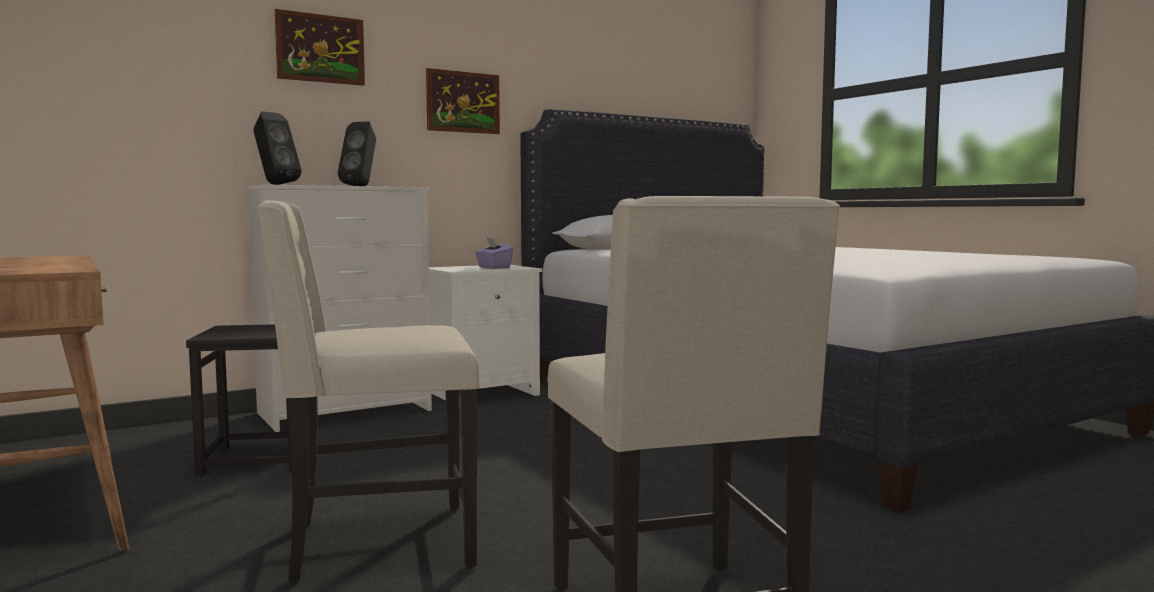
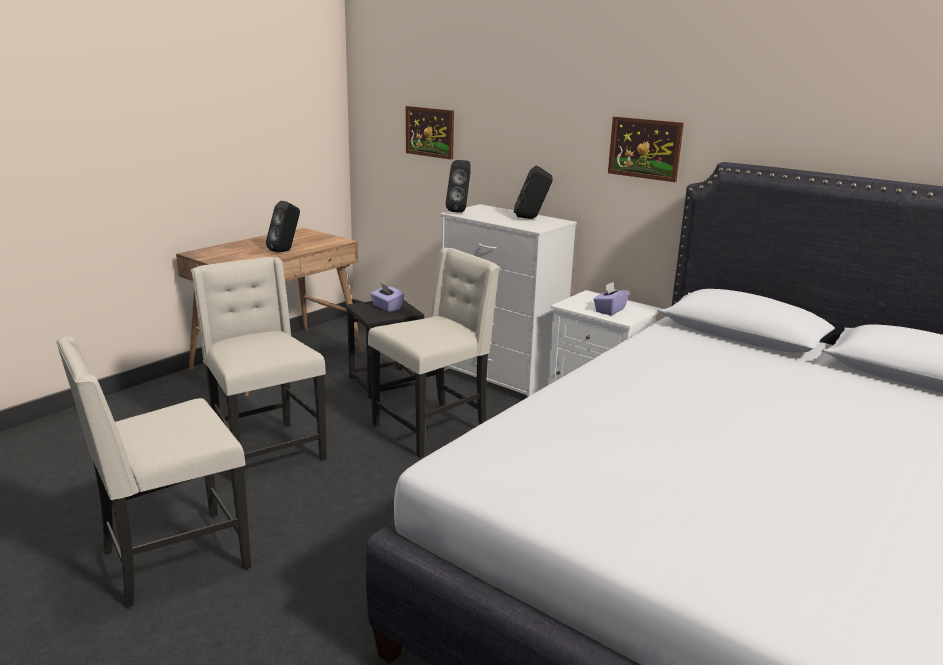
camera: 70 degrees right, 15 degrees up
picture [275,9,365,86] -> picture moved to [406,106,454,160]
none -> black speaker [266,201,300,252]
none -> beige chair [368,248,499,458]
none -> purple tissue box [370,283,404,312]

